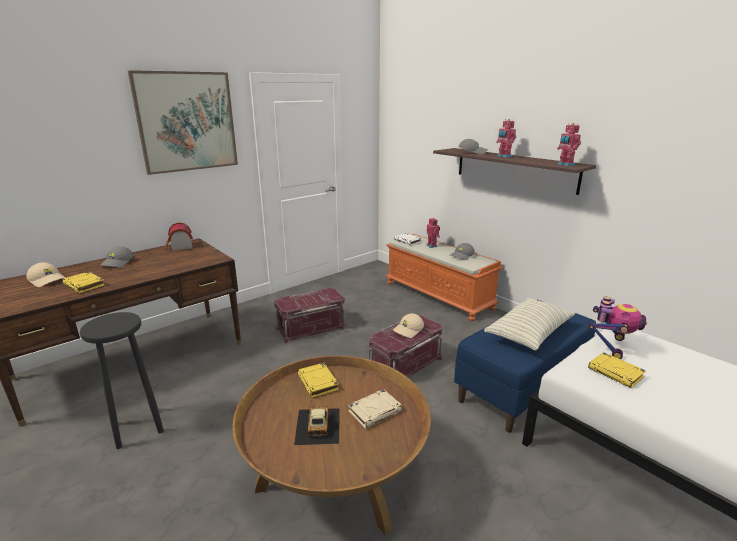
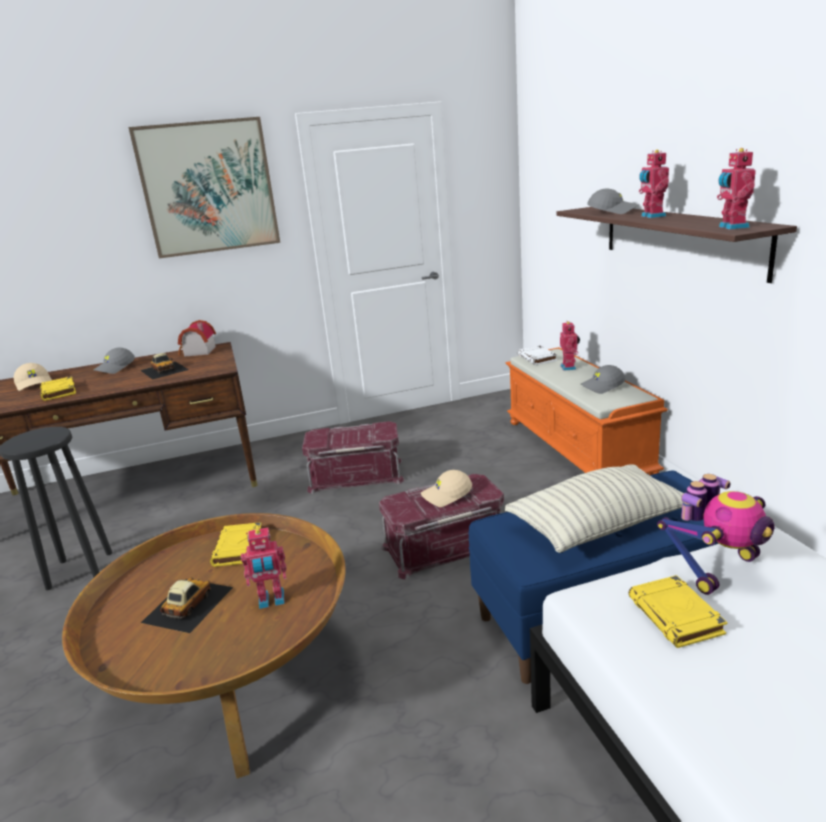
camera: 25 degrees right, 0 degrees up
beige book [348,389,403,429] -> toy robot [241,528,287,609]
none -> toy car [140,353,189,380]

